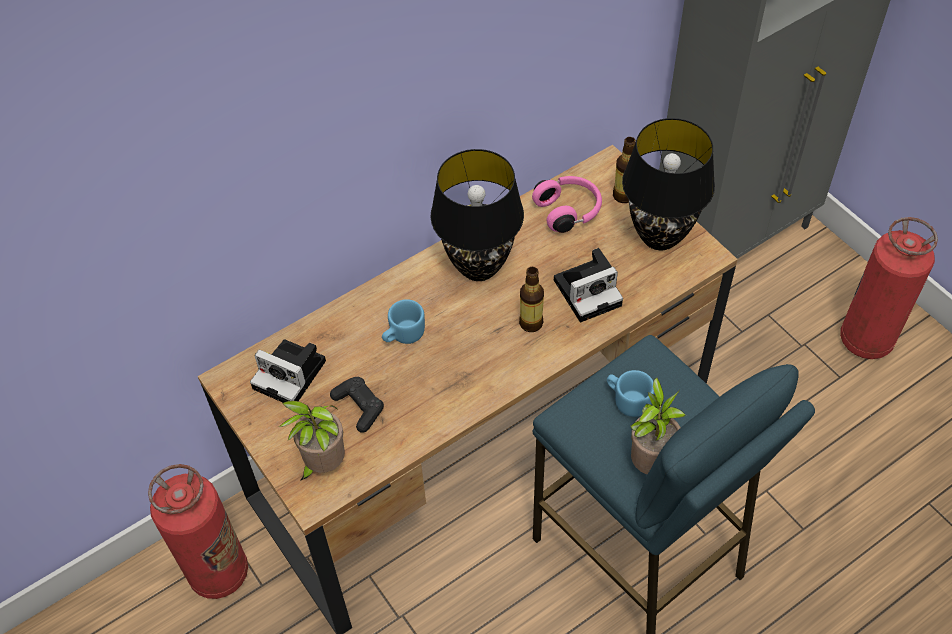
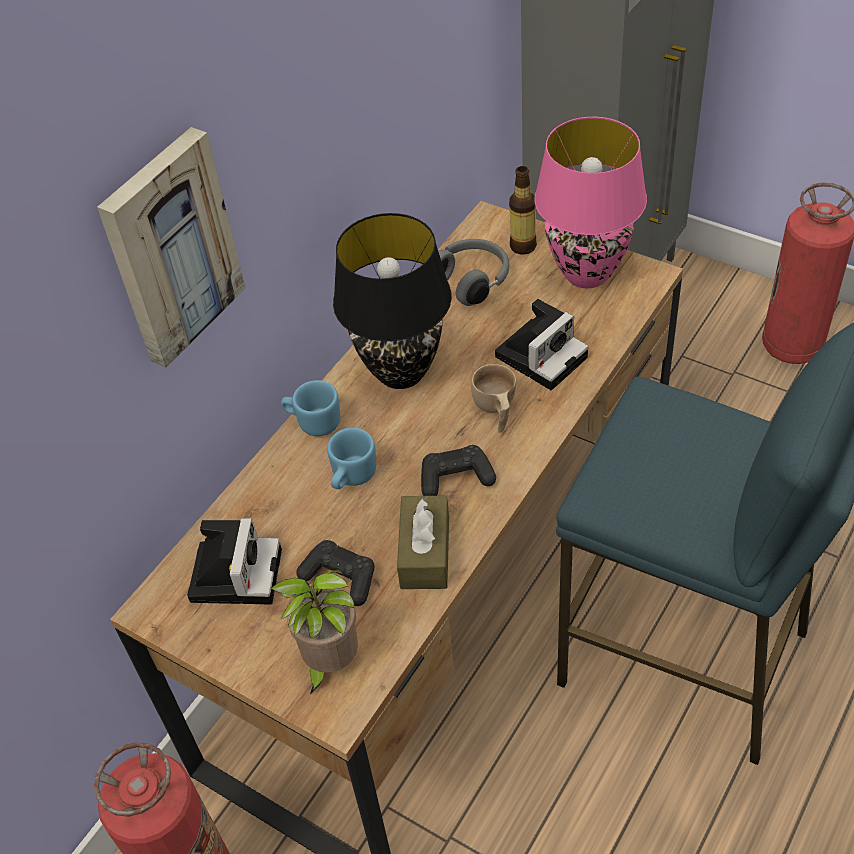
camera: 20 degrees left, 5 degrees down
camera [250,339,326,403] -> camera turned 90 degrees counterclockwise [187,518,282,605]
bottle [519,267,544,332] -> beige cup [471,364,516,433]
pink headphones [532,176,602,233] -> grey headphones [438,239,510,306]
blue mug [607,370,654,417] -> blue mug moved to [281,380,340,436]
black table lamp [622,118,715,250] -> pink table lamp [534,117,647,288]
potted plant [630,377,686,475] -> none
none -> picture [97,127,246,368]
none -> brown tissue box [397,495,449,589]
none -> black game controller [421,445,496,496]

